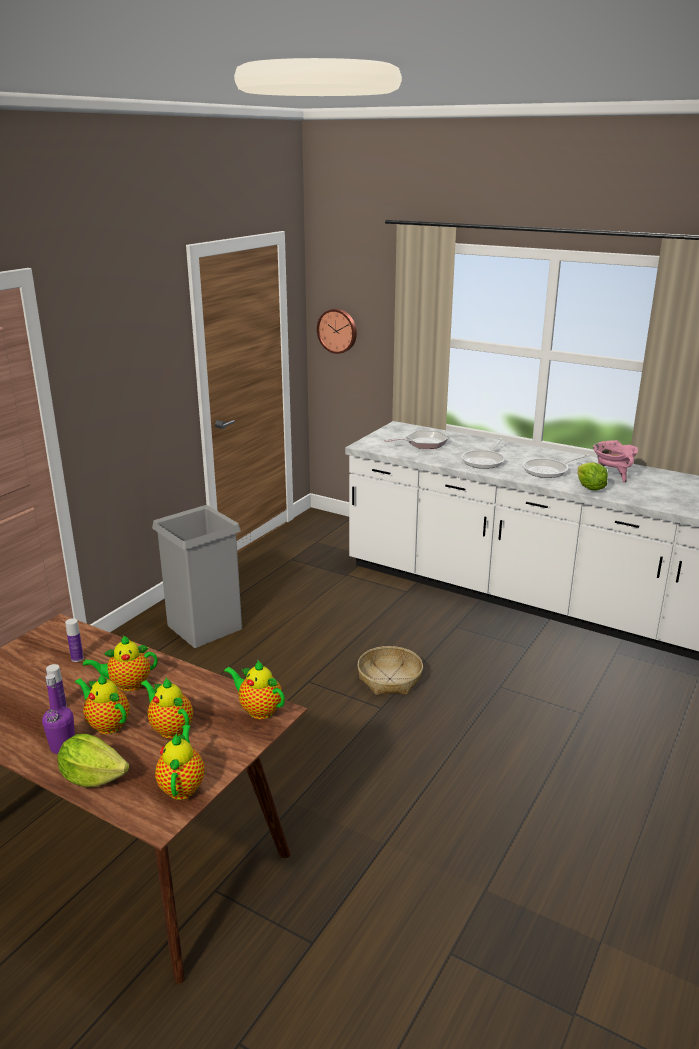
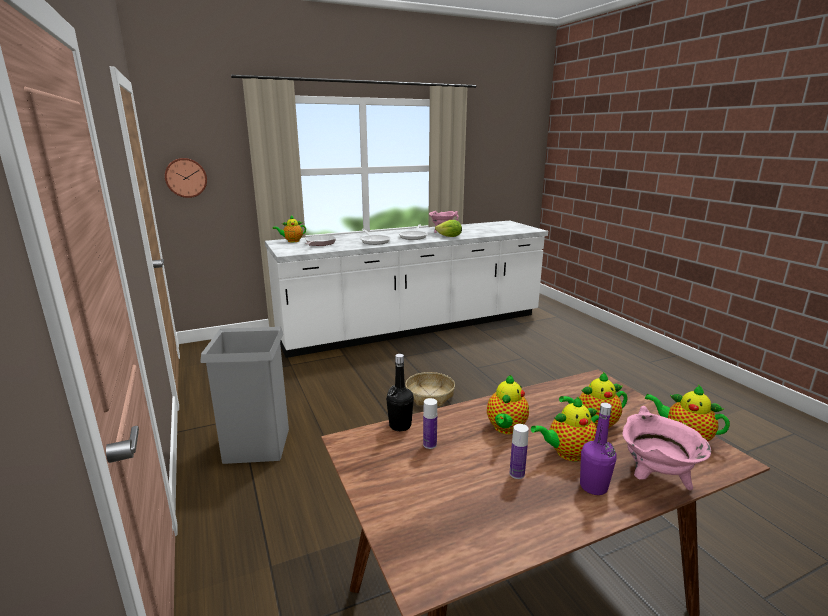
camera: 55 degrees left, 5 degrees down
lettuce [57,734,129,787] -> pink cooking pot [623,406,711,490]
teapot [224,660,285,719] -> teapot moved to [273,215,306,242]
none -> black bottle [386,354,414,431]

